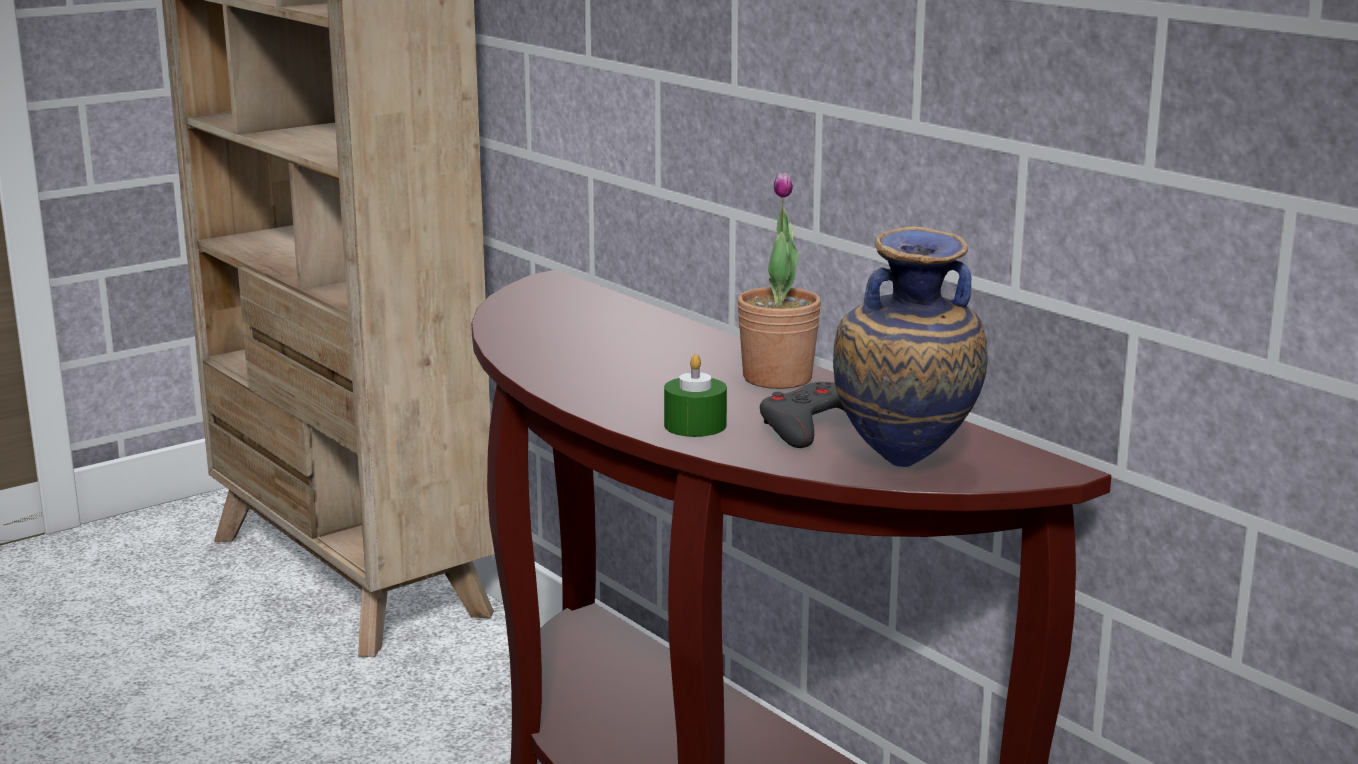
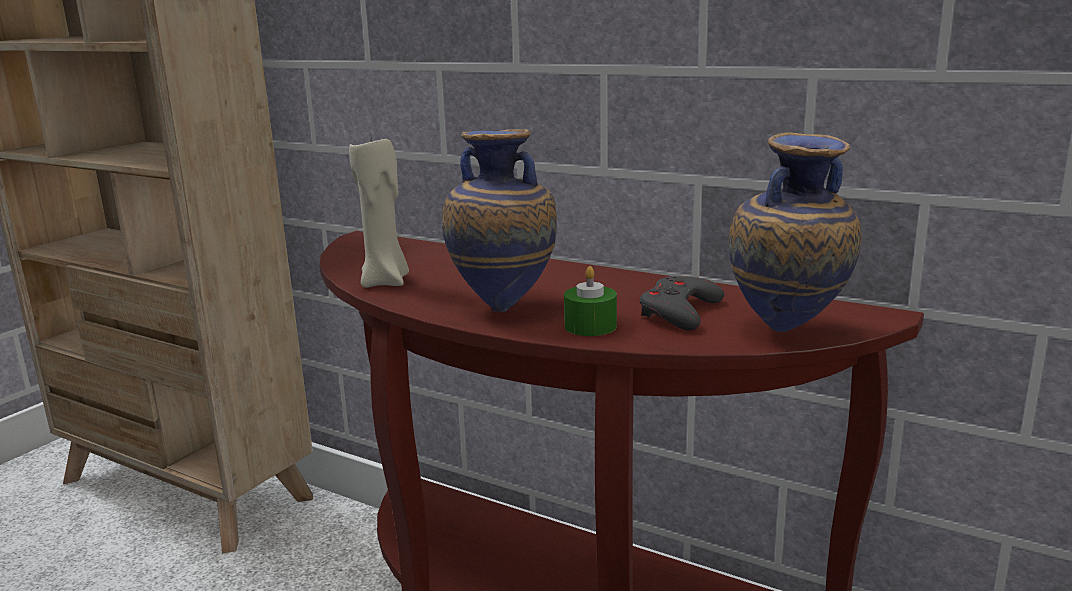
camera: 20 degrees left, 0 degrees up
potted plant [737,172,821,389] -> none
none -> beige candle [349,137,409,288]
none -> vase [442,129,557,312]

